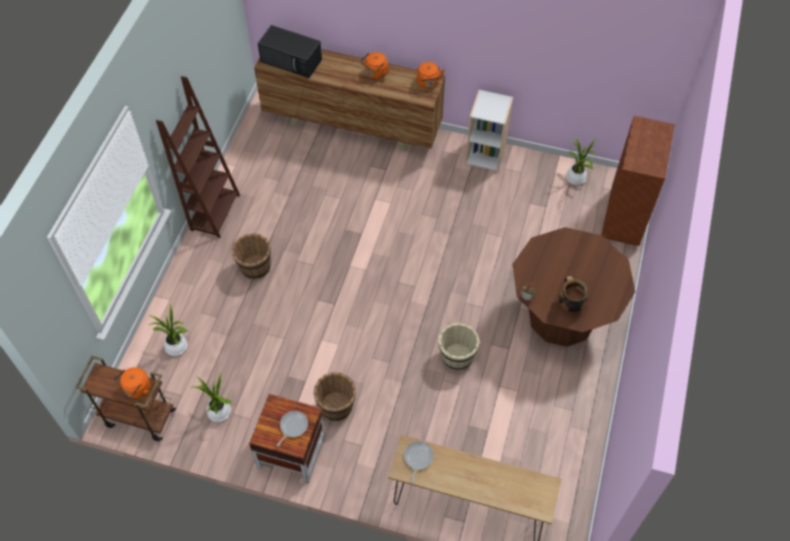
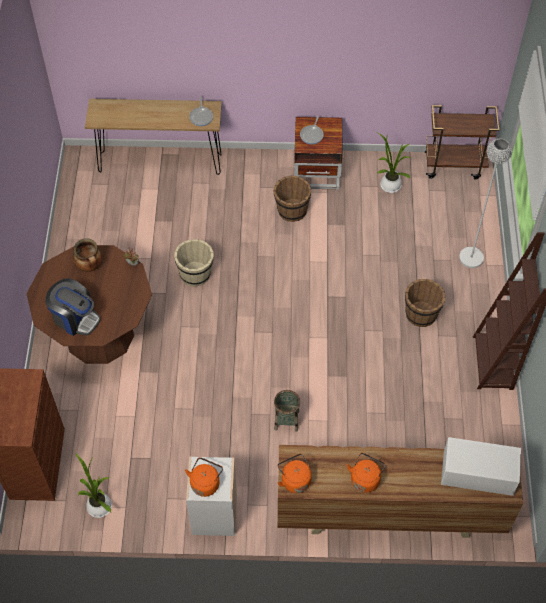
camera: 165 degrees right, 0 degrees up
orange kettle [113,367,150,398] -> orange kettle moved to [185,457,223,497]
potted plant [149,303,188,356] -> none
black microwave [258,25,322,78] -> white microwave [441,437,521,496]
none -> coffee machine [45,278,101,336]
none -> basket [274,390,300,432]
none -> white floor lamp [459,139,512,268]

